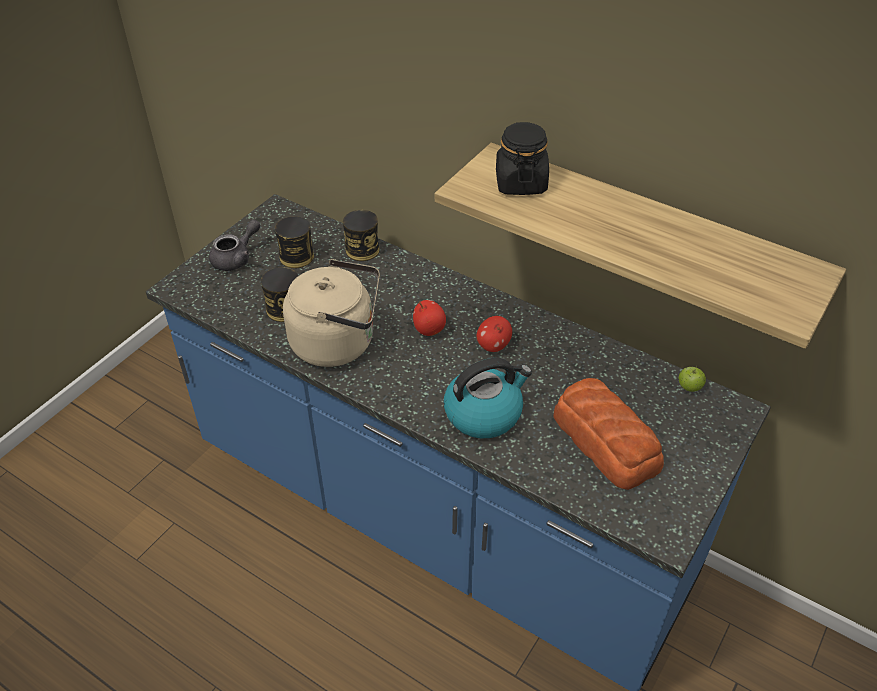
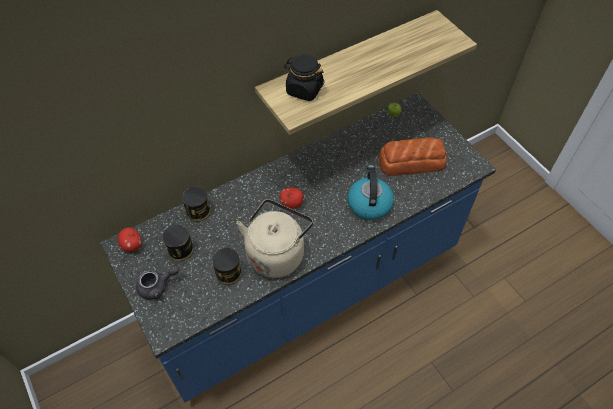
camera: 65 degrees left, 10 degrees up
grey teapot [209,219,260,271] -> grey teapot turned 90 degrees clockwise [136,265,179,300]
apple [477,316,512,352] -> apple moved to [118,227,142,252]

